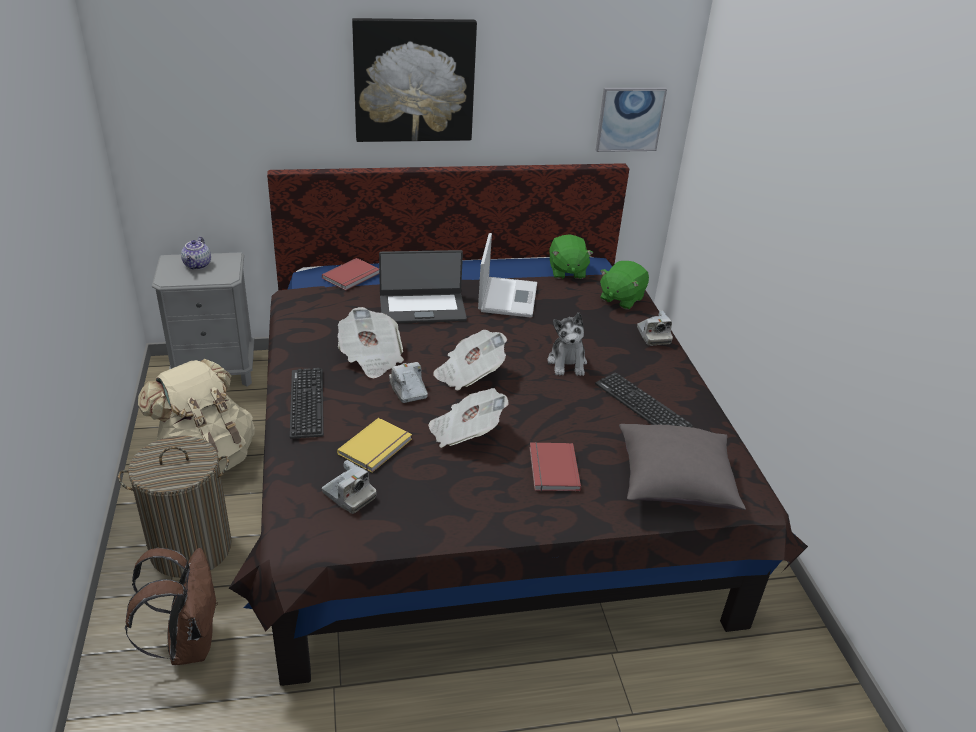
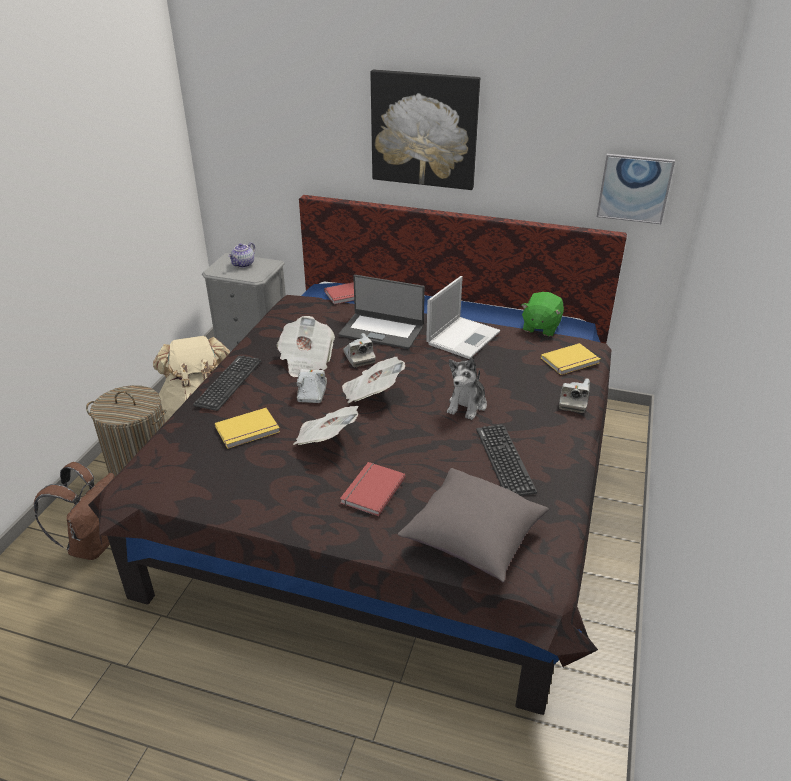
camera: 30 degrees right, 0 degrees up
camera [322,460,377,514] -> camera moved to [343,333,376,367]
green plush toy [600,261,649,309] -> yellow book [541,343,600,375]

